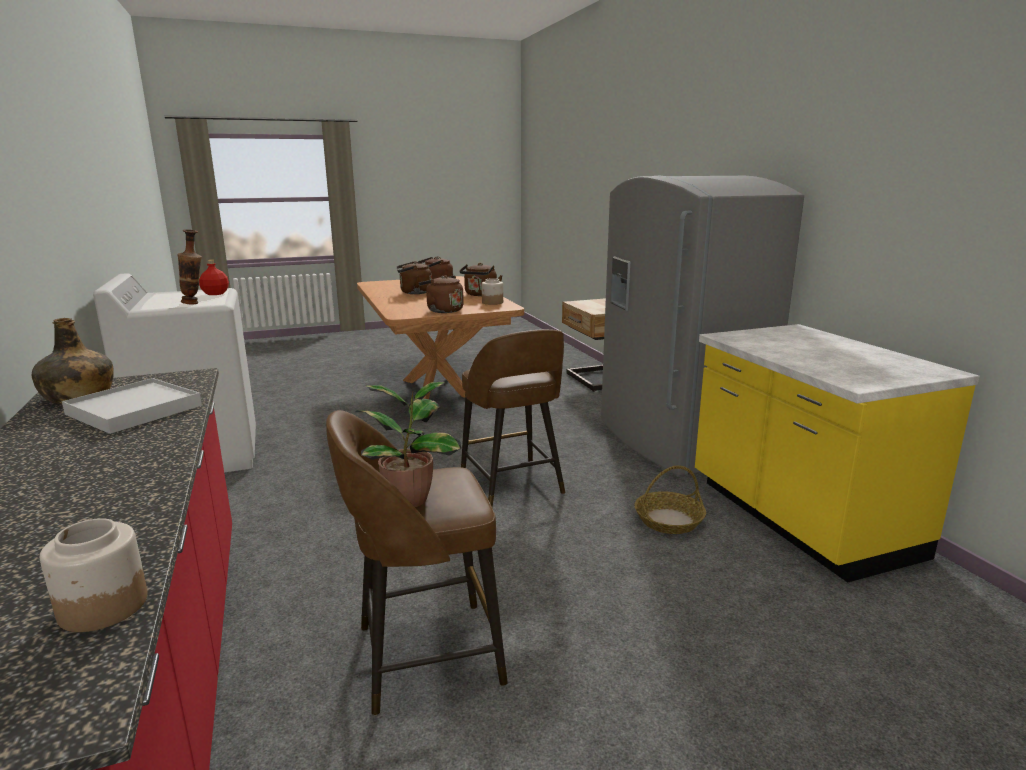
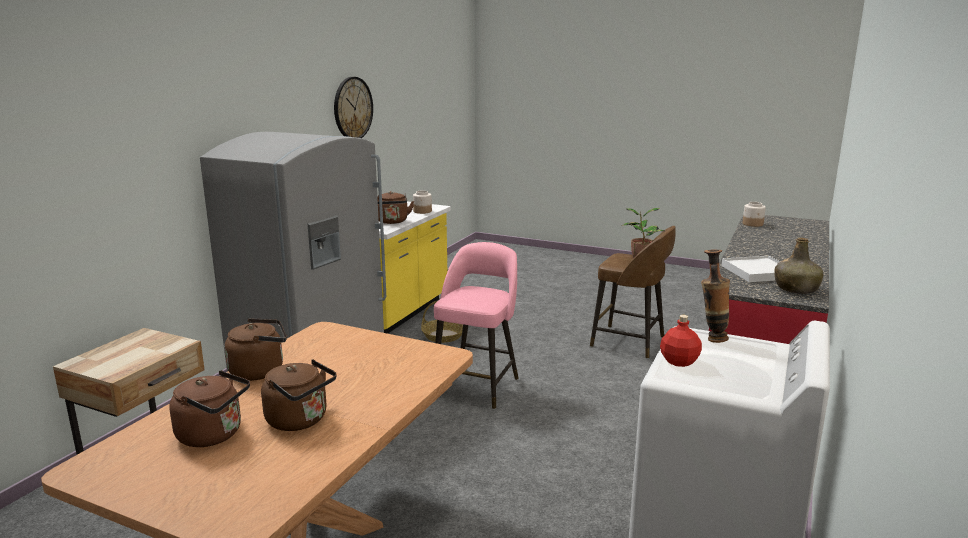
camera: 135 degrees left, 0 degrees up
brown kettle [419,275,464,313] -> brown kettle moved to [377,191,414,224]
brown stool [461,329,565,508] -> pink stool [434,242,519,409]
jar [482,278,503,305] -> jar moved to [413,191,432,214]
none -> wall clock [334,77,373,138]

